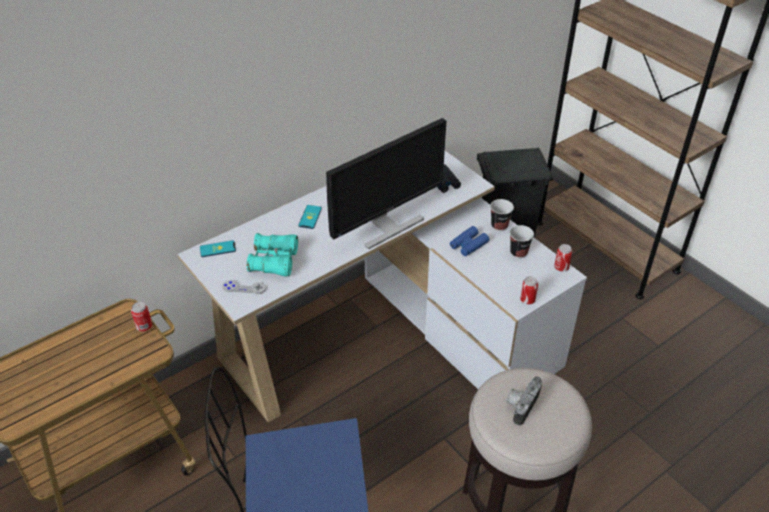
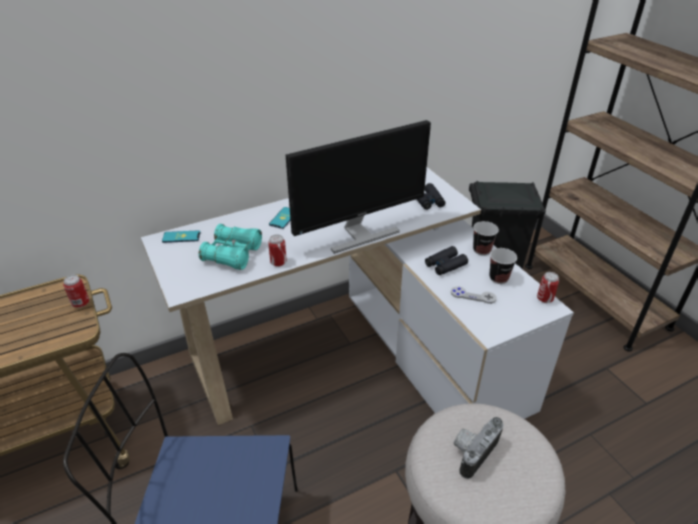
camera: 10 degrees right, 5 degrees down
grey game controller [222,280,266,294] -> grey game controller moved to [451,286,497,304]
blue binoculars [450,226,489,256] -> black binoculars [425,246,468,275]
can [520,276,538,304] -> can moved to [268,234,287,267]

